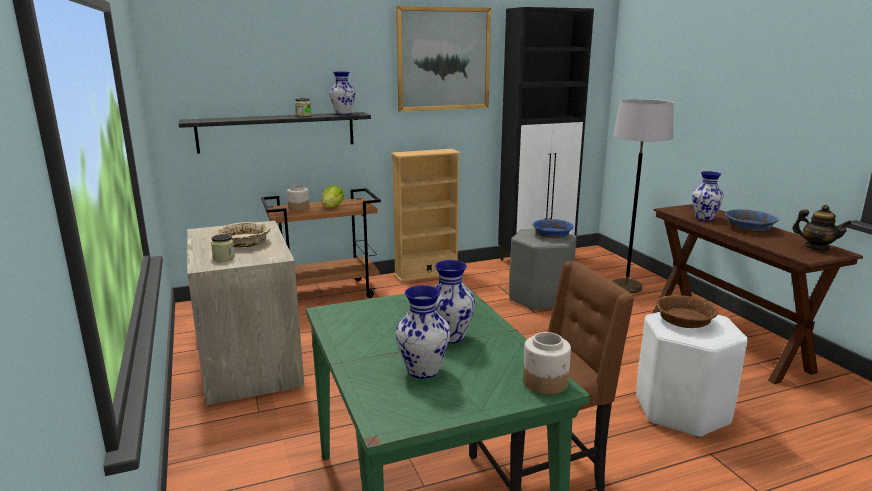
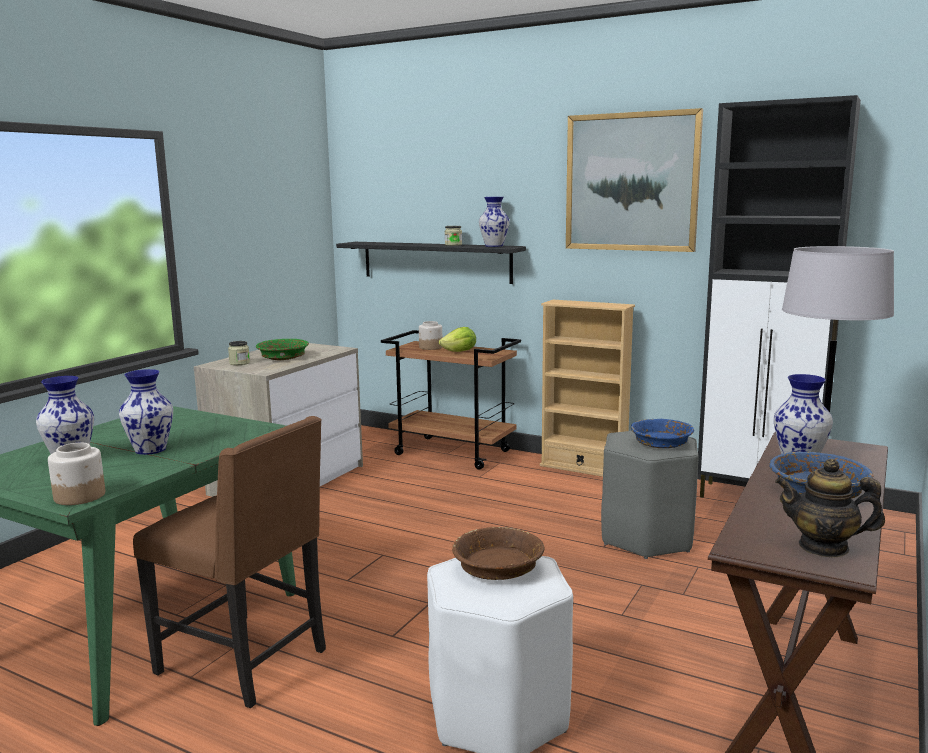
camera: 50 degrees right, 5 degrees down
beige bowl [216,222,270,247] -> green bowl [256,339,309,360]
teapot [792,205,852,251] -> teapot turned 105 degrees clockwise [775,459,885,558]

